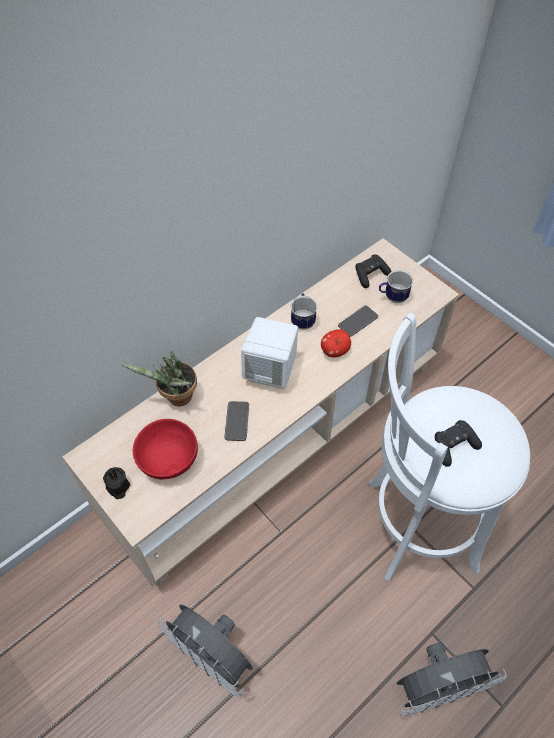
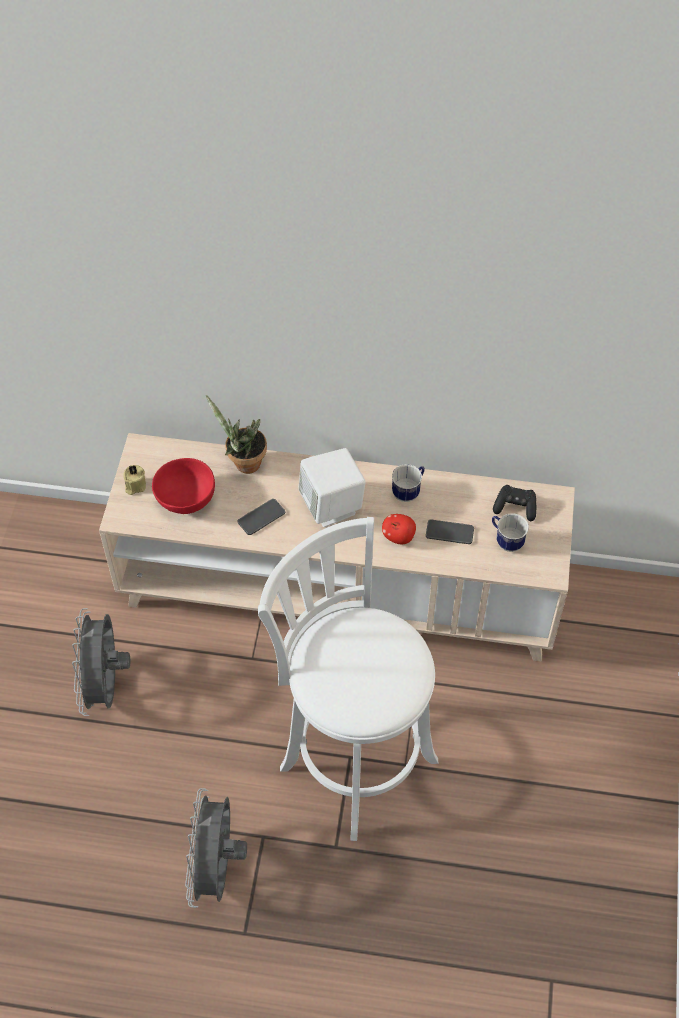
camera: 50 degrees right, 0 degrees up
black candle [103,467,130,499] -> beige candle [124,465,146,495]
grey fan [396,643,507,716] -> grey fan turned 60 degrees clockwise [185,788,247,908]
black game controller [435,420,482,467] -> none

